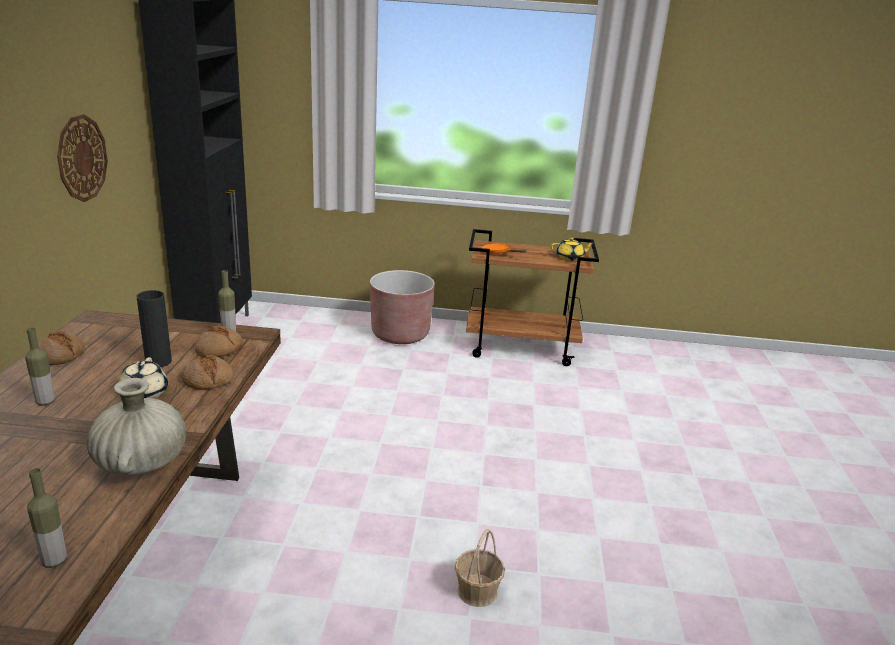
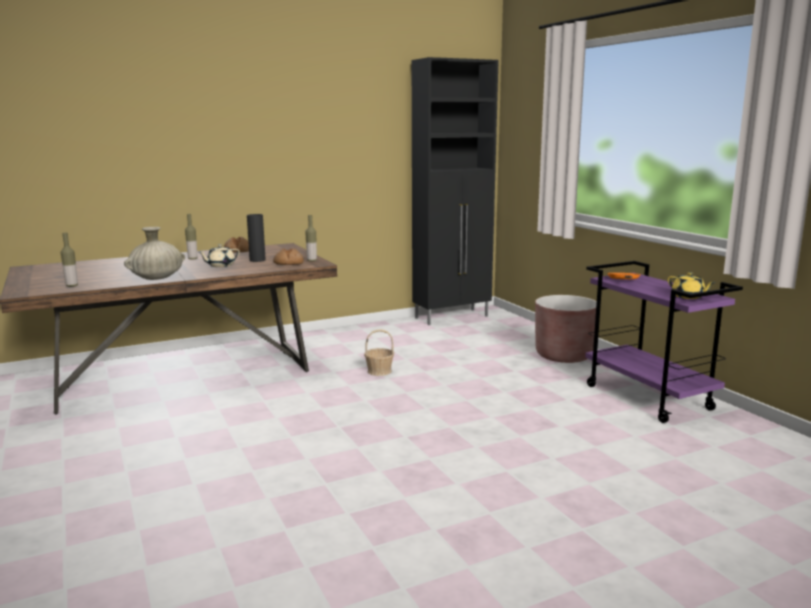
camera: 60 degrees right, 10 degrees down
wall clock [57,114,108,202] -> none
bread [181,355,234,390] -> none
basket [455,529,505,607] -> basket moved to [364,329,394,376]
brown cart [466,229,599,366] -> purple cart [585,261,743,423]

